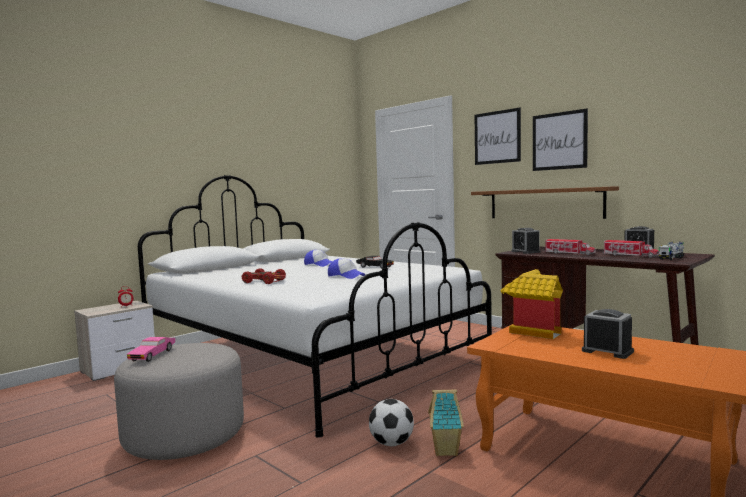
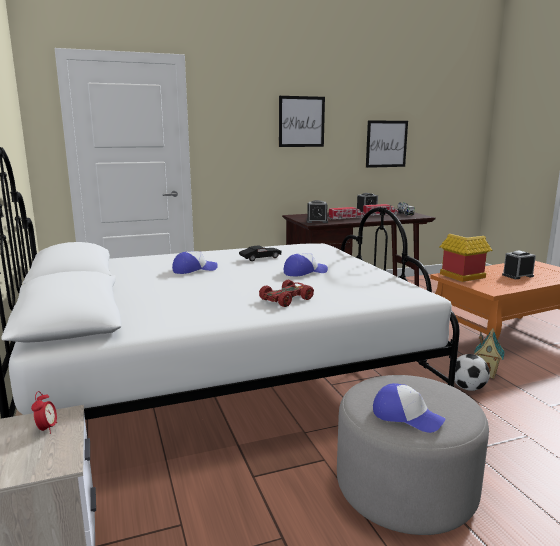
camera: 65 degrees left, 10 degrees up
pink toy car [127,337,175,362] -> cap [373,383,446,433]
brown shelf [471,186,619,219] -> none
picture [475,108,521,165] -> picture moved to [366,120,408,168]

